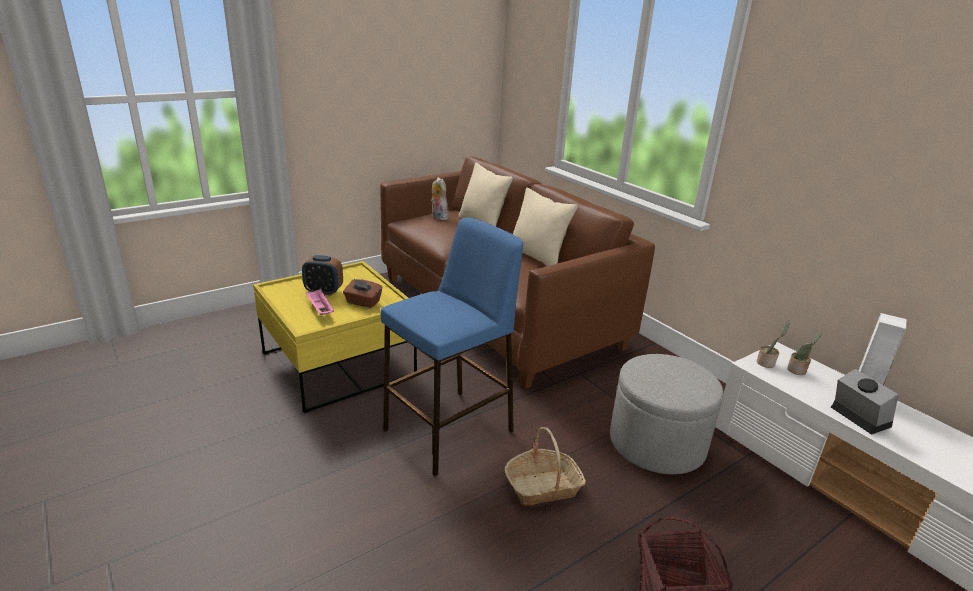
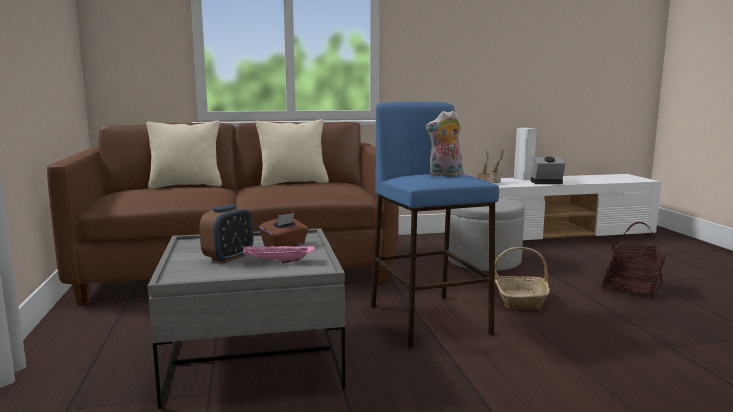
camera: 65 degrees left, 15 degrees down
yellow coffee table [253,261,417,413] -> grey coffee table [148,228,345,409]
plush toy [431,177,449,220] -> plush toy moved to [426,111,462,177]

